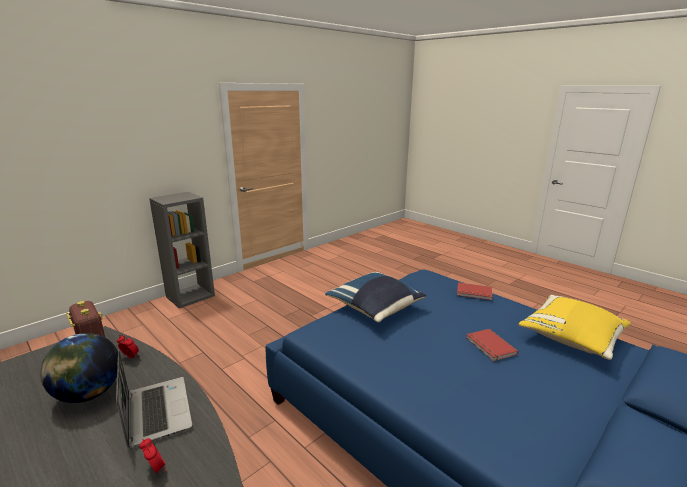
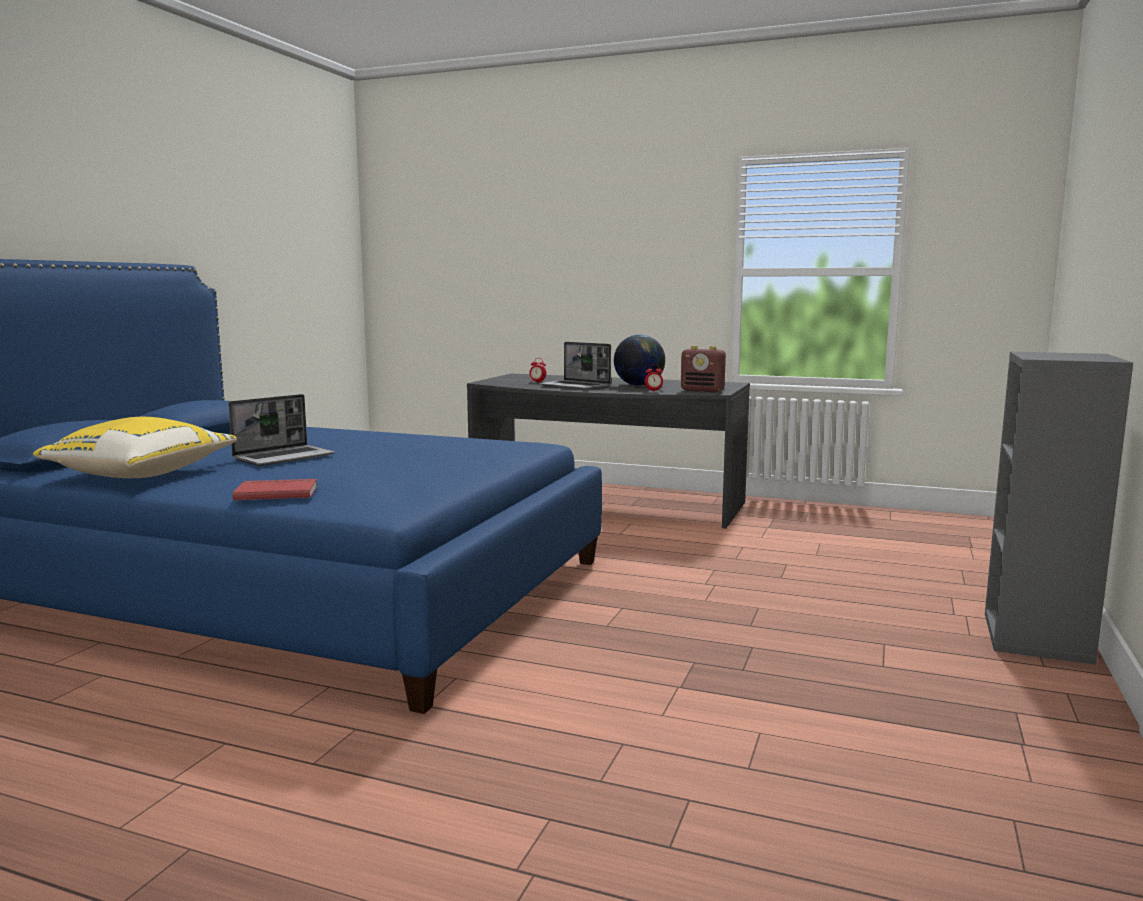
camera: 155 degrees right, 10 degrees down
blue pillow [325,272,426,322] -> none
red book [466,329,518,361] -> laptop [228,394,335,466]

